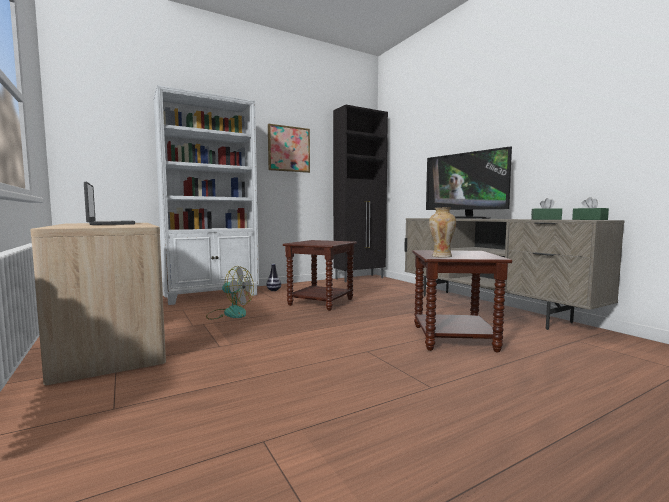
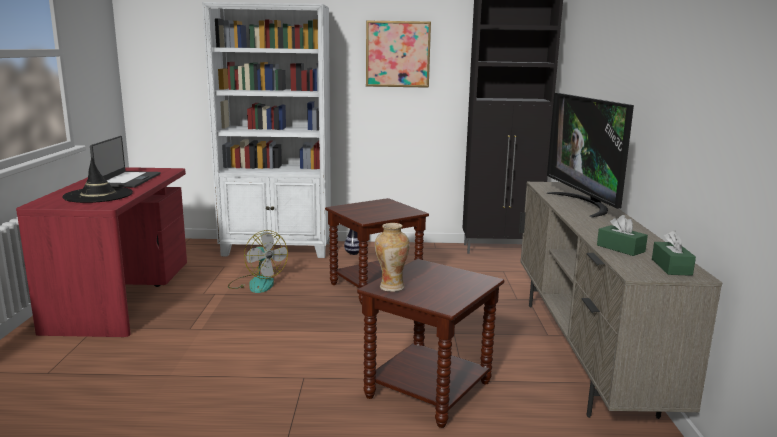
camera: 30 degrees right, 10 degrees up
beige desk [30,223,166,385] -> red desk [16,167,187,337]
none -> black hat [62,157,133,203]

